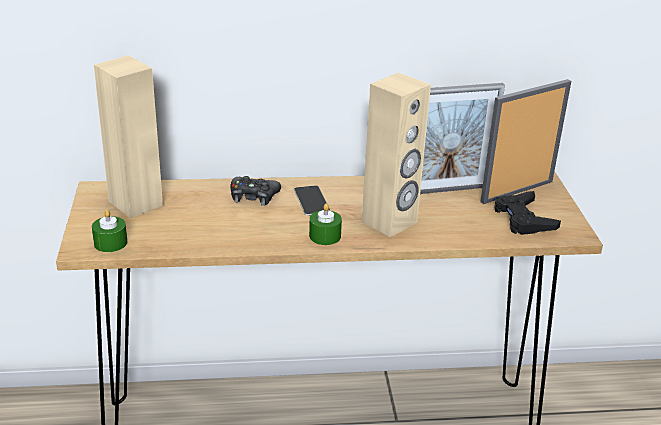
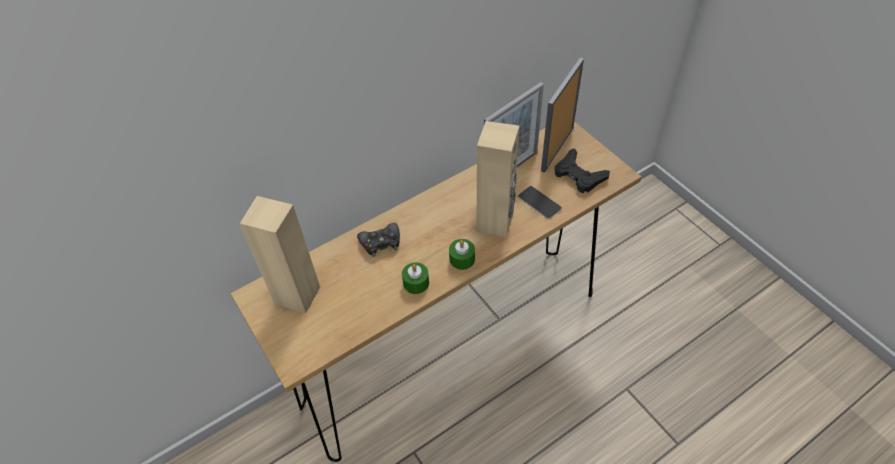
camera: 25 degrees left, 20 degrees up
green candle [92,209,127,252] -> green candle moved to [402,262,429,294]
phone [294,185,331,216] -> phone moved to [517,186,562,219]

